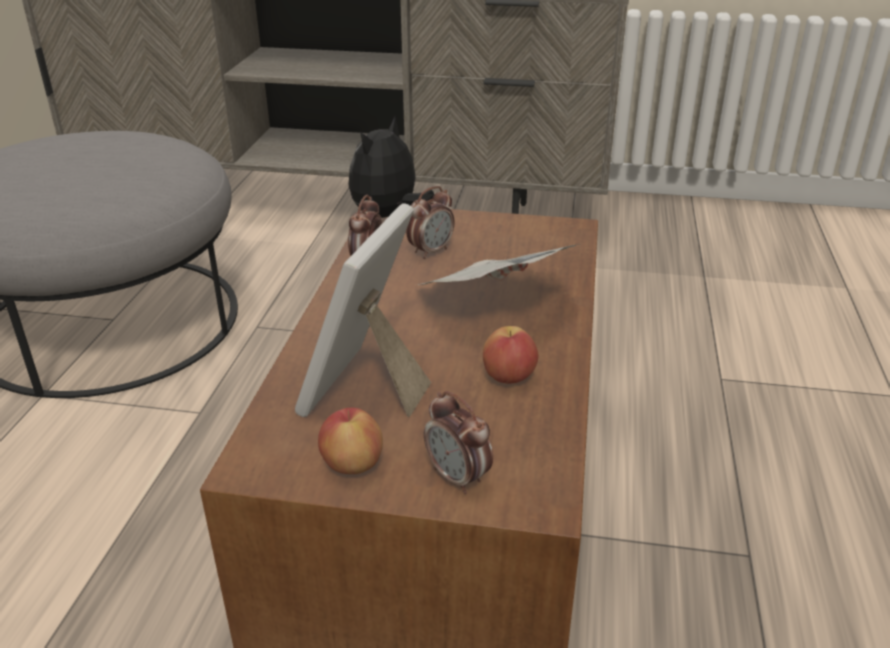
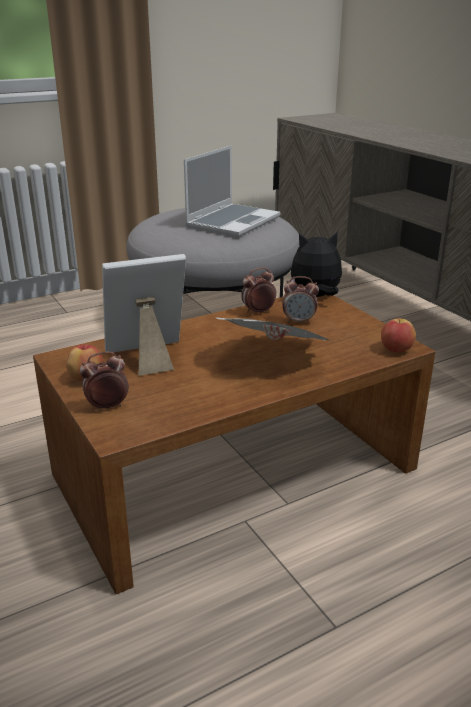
camera: 50 degrees right, 5 degrees down
alarm clock [424,391,493,494] -> alarm clock turned 60 degrees clockwise [80,352,129,411]
apple [483,326,538,383] -> apple moved to [381,318,416,352]
none -> laptop [184,146,281,237]

